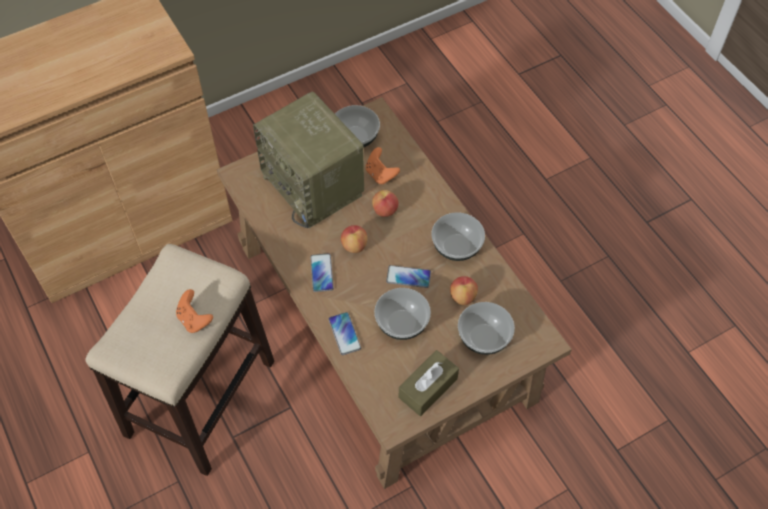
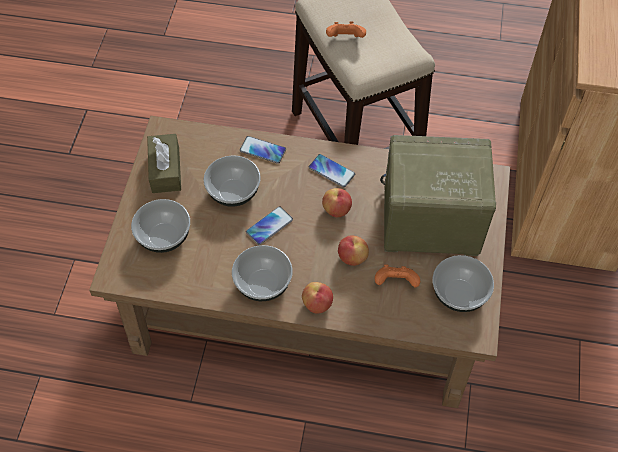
camera: 130 degrees right, 0 degrees up
apple [450,276,478,305] -> apple moved to [302,282,333,314]

